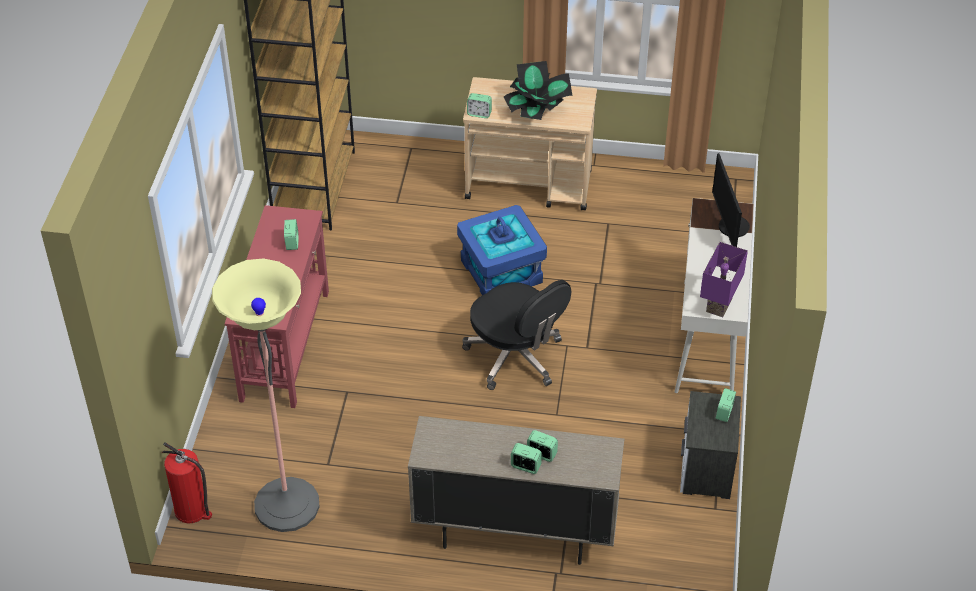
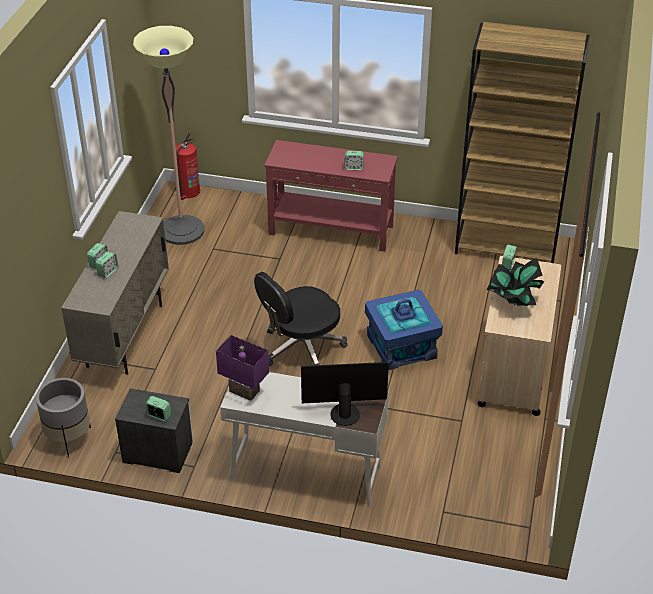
camera: 95 degrees right, 5 degrees down
none -> grey planter [36,378,91,457]

